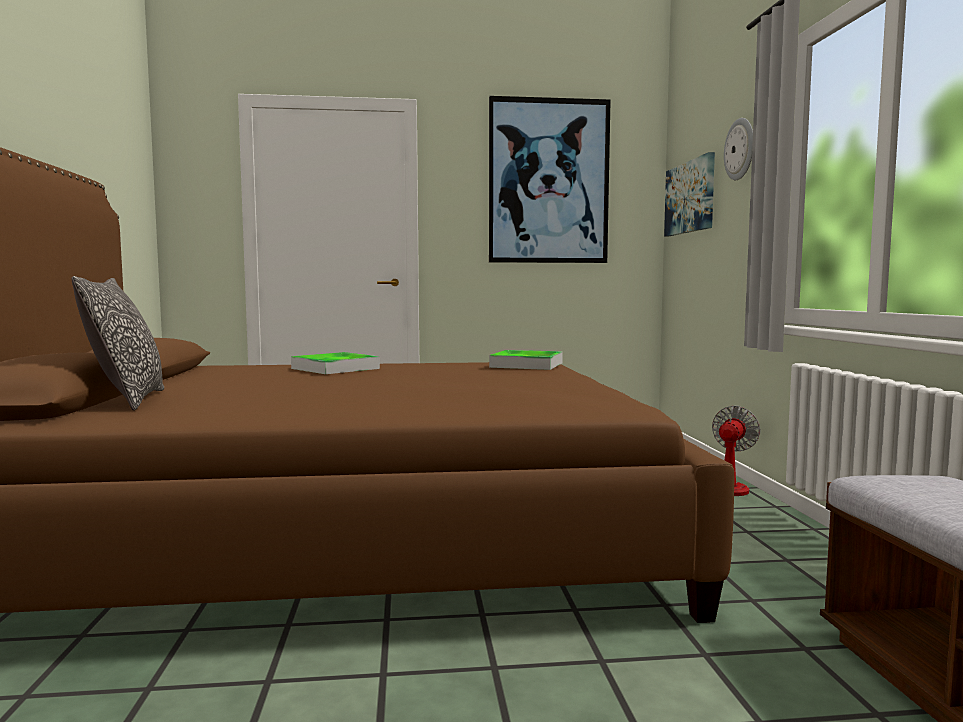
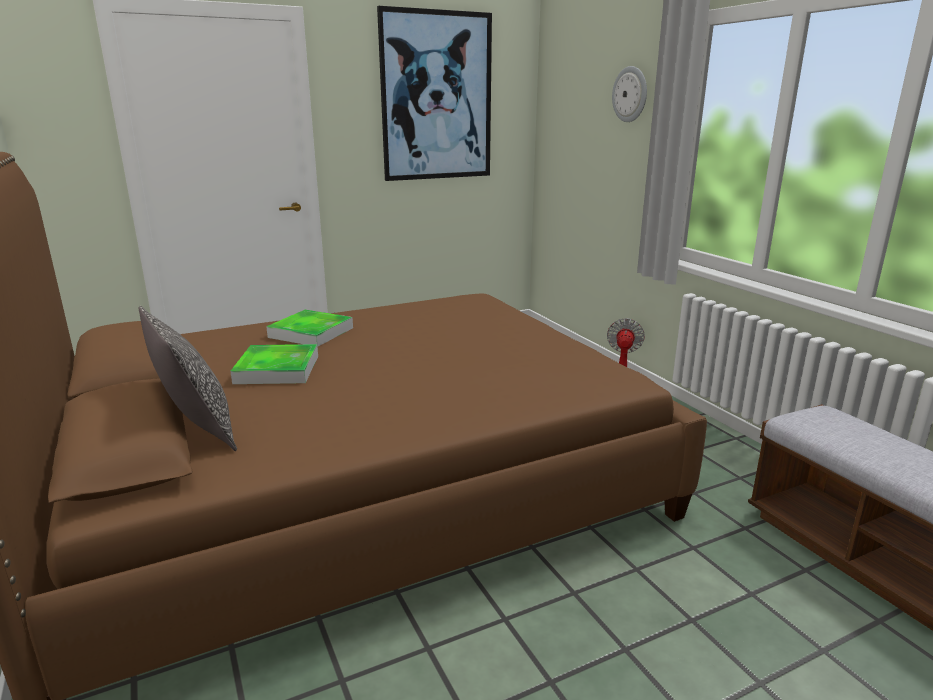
camera: 20 degrees left, 15 degrees up
tray [489,350,563,370] -> tray moved to [230,344,318,384]
picture [664,152,715,236] -> none

